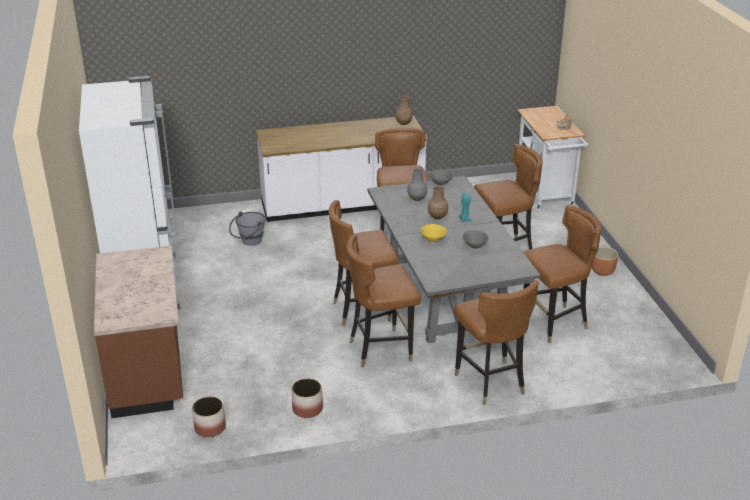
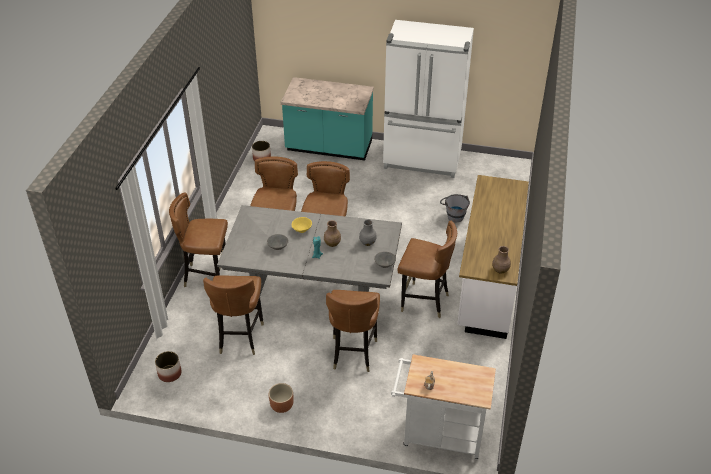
camera: 115 degrees right, 10 degrees up
brown counter [94,246,183,418] -> turquoise counter [281,77,374,161]
planter [292,378,323,418] -> planter moved to [155,351,182,382]

